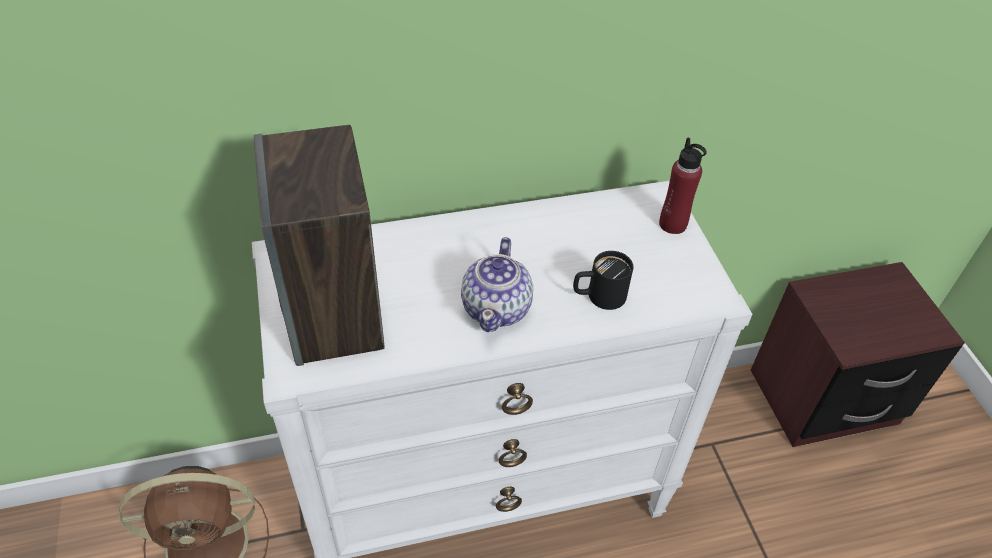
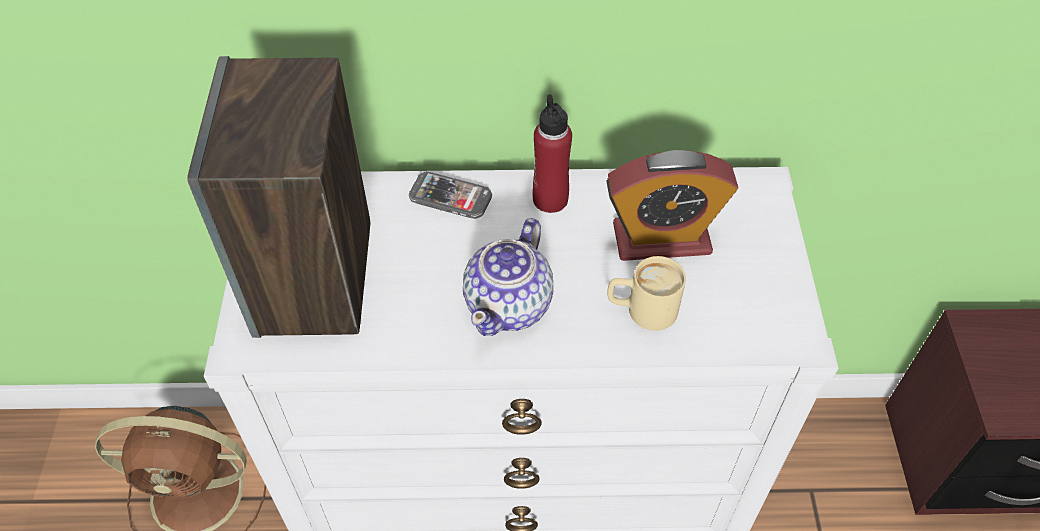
camera: 15 degrees right, 5 degrees up
black mug [573,251,633,310] -> beige mug [607,256,686,331]
red bottle [659,137,706,234] -> red bottle moved to [532,94,572,213]
none -> phone [409,171,492,219]
none -> alarm clock [606,150,738,261]

